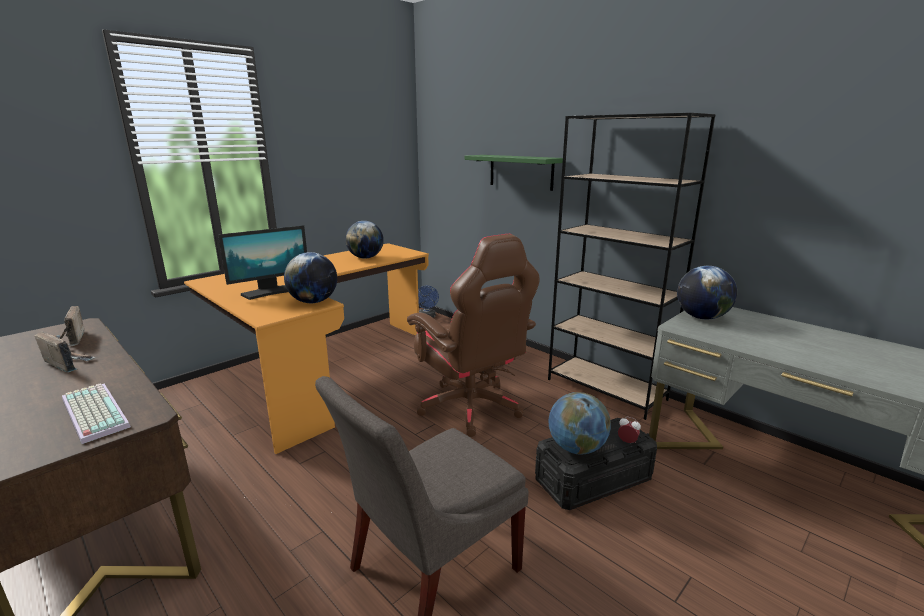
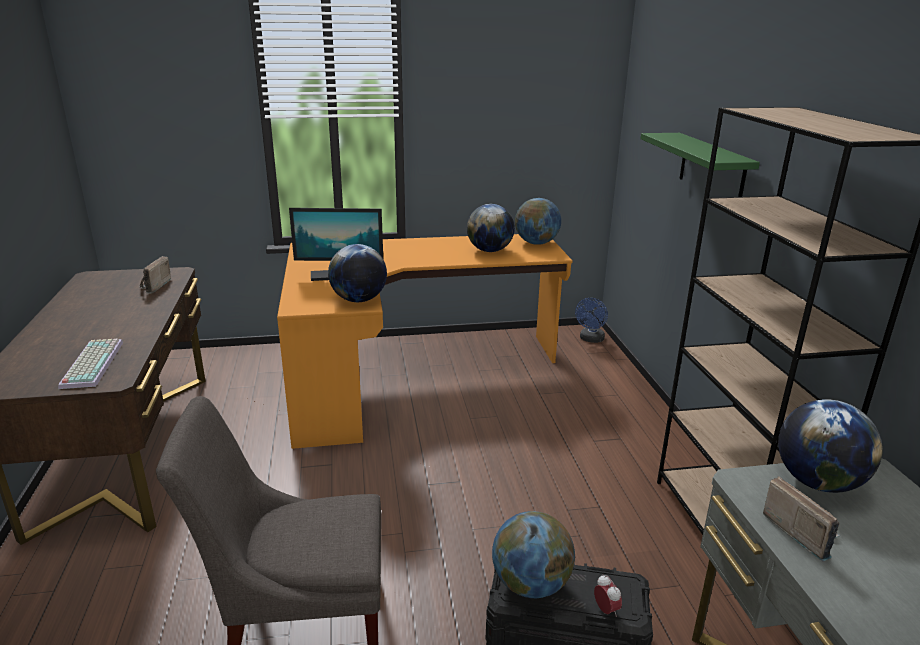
camera: 35 degrees right, 5 degrees up
radio [35,331,96,373] -> radio moved to [763,476,840,562]
brown office chair [407,234,540,437] -> none
none -> globe [515,198,561,245]

